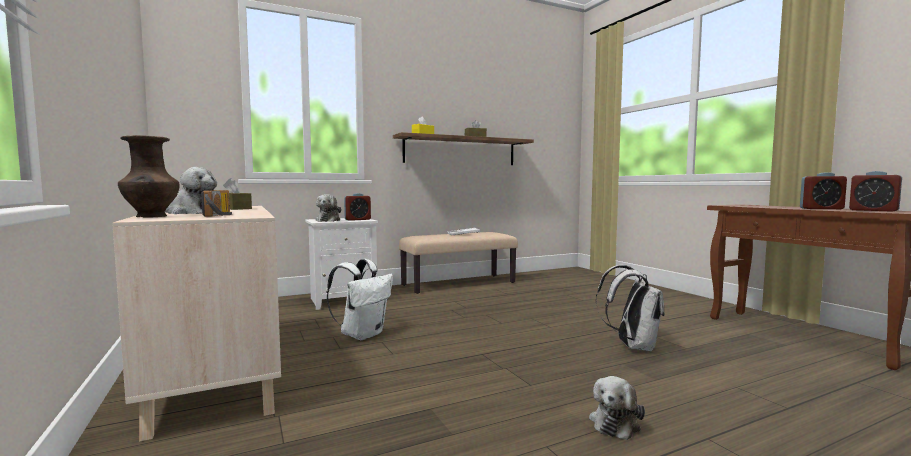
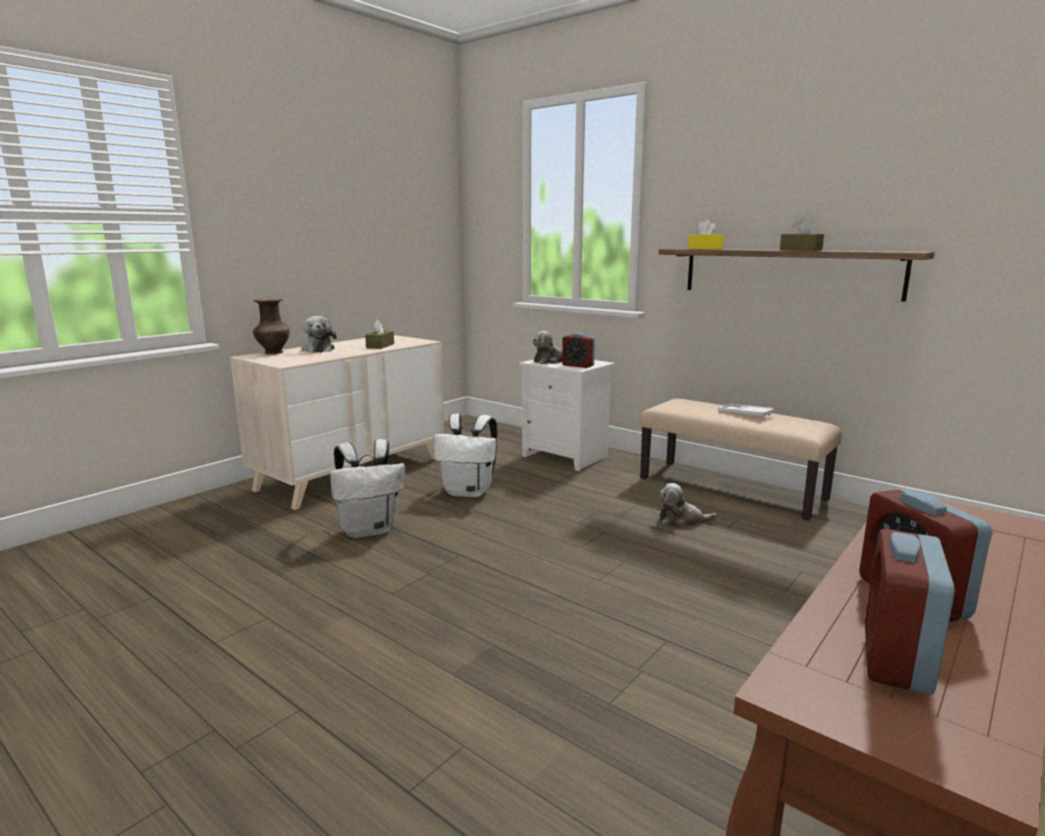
camera: 65 degrees right, 10 degrees up
radio [201,190,232,217] -> none
plush toy [589,376,645,440] -> plush toy moved to [658,483,717,528]
white backpack [596,265,664,351] -> white backpack moved to [330,439,405,538]

